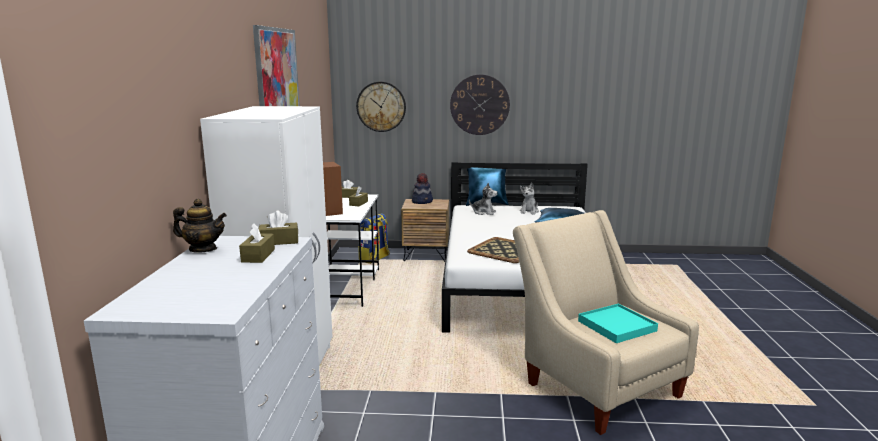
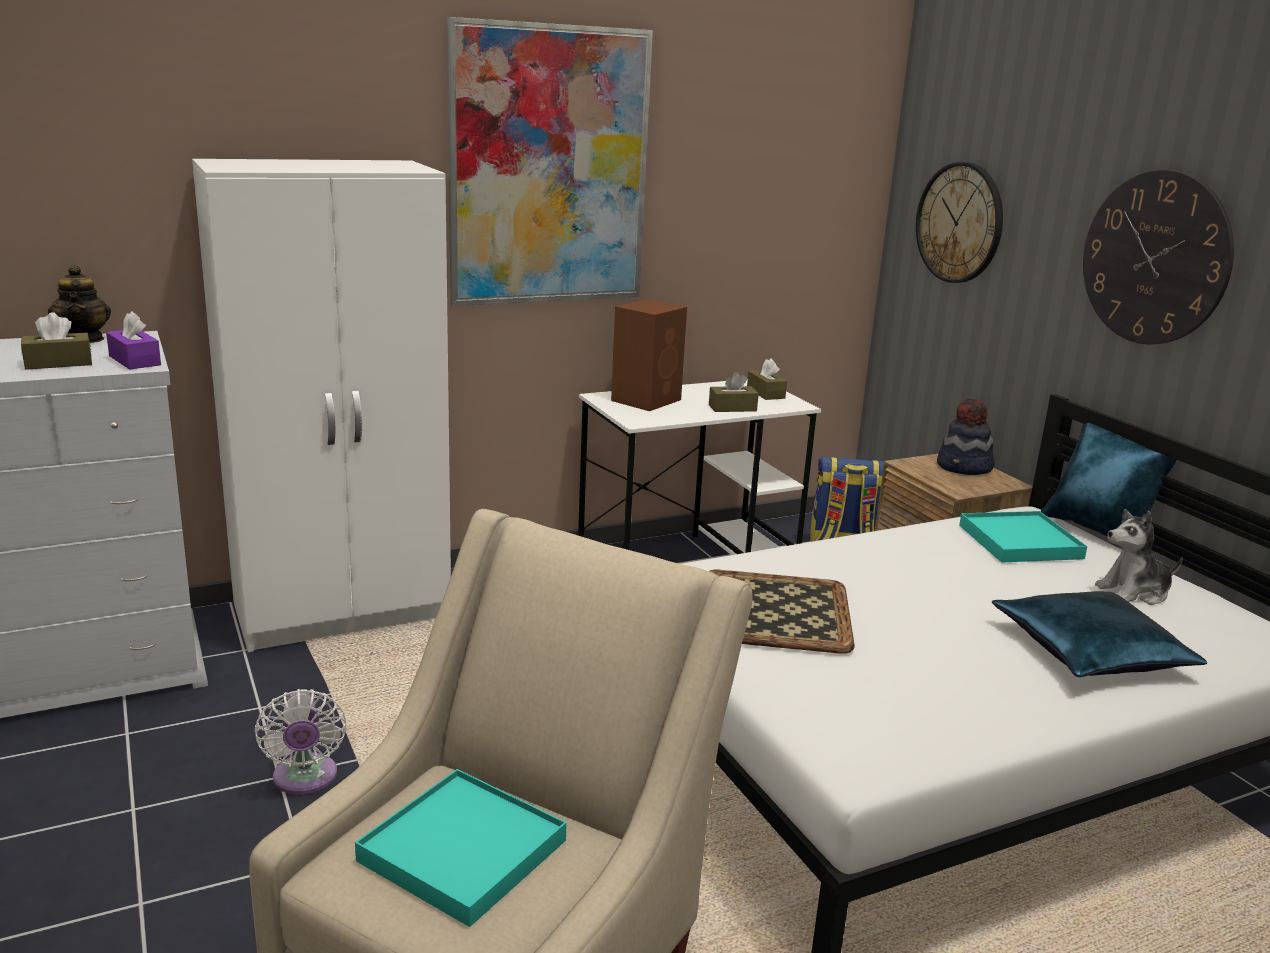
camera: 60 degrees right, 5 degrees up
brown tissue box [259,211,298,245] -> purple tissue box [106,311,161,370]
plush toy [469,183,498,215] -> turquoise tray [959,511,1087,563]
none -> white fan [255,689,347,794]

